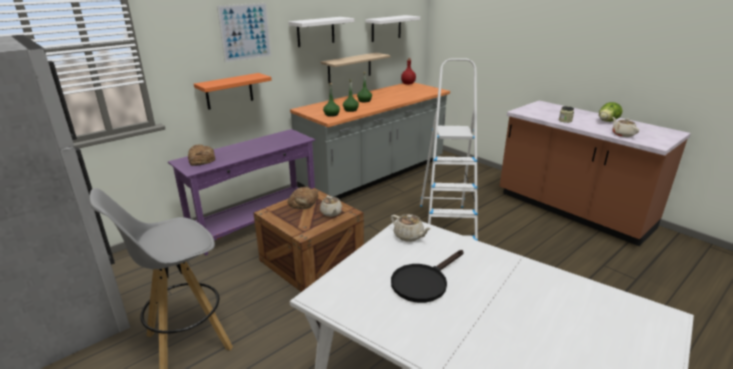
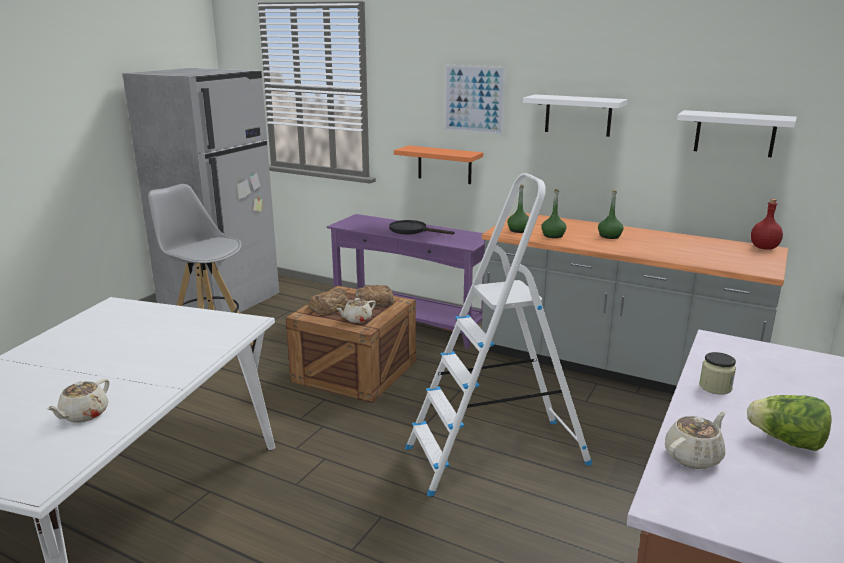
camera: 70 degrees right, 5 degrees down
bread [188,144,215,166] -> bread moved to [308,288,350,314]
shelf [321,53,391,83] -> none
beige teapot [391,214,431,242] -> beige teapot moved to [46,379,109,423]
black frying pan [391,250,464,303] -> black frying pan moved to [389,220,455,235]

